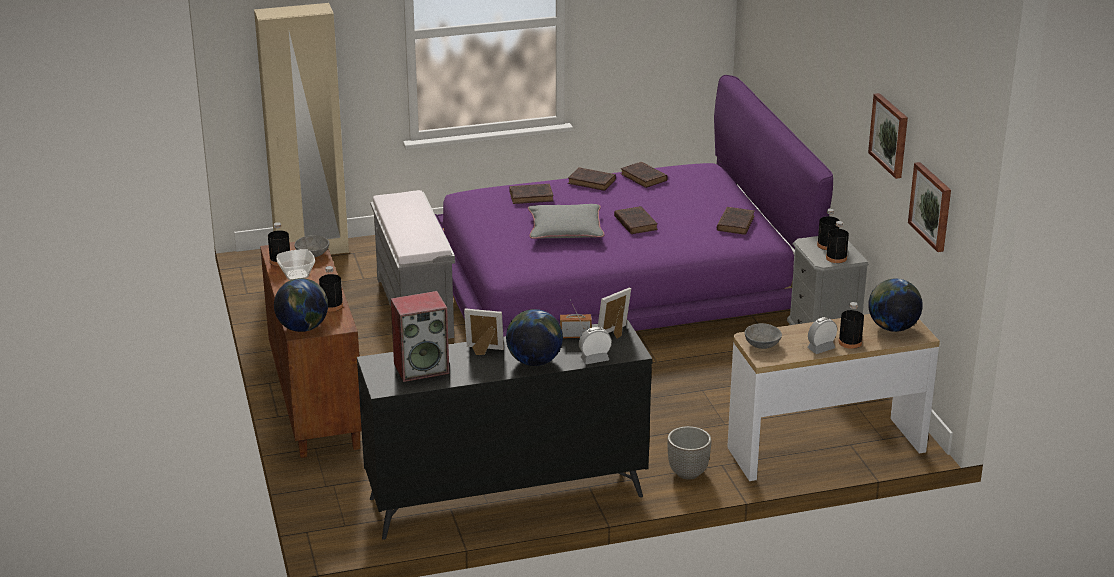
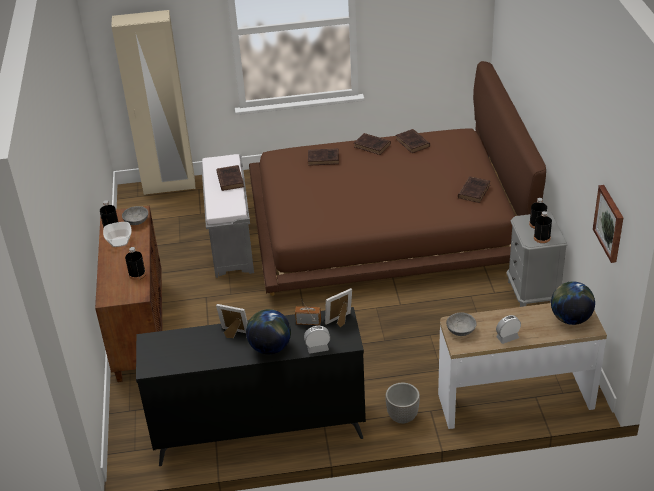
camera: 10 degrees right, 10 degrees up
globe [274,278,328,332] -> none
speaker [391,291,449,382] -> none
purple bed [435,75,833,337] -> brown bed [249,61,546,296]
grey pillow [528,204,604,239] -> none
brown book [614,206,658,234] -> brown book moved to [217,165,244,191]
black bottle [839,302,864,349] -> none
picture [868,93,908,179] -> none

